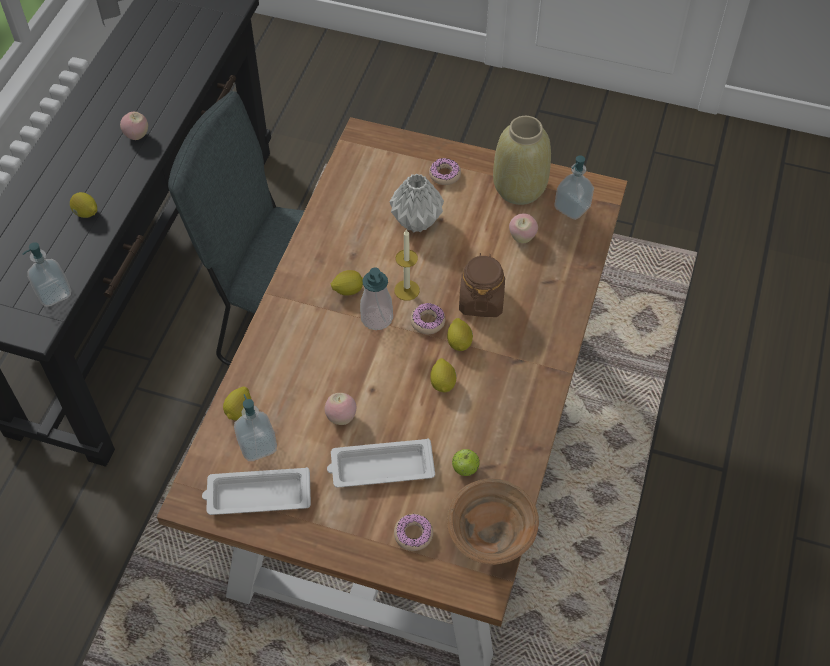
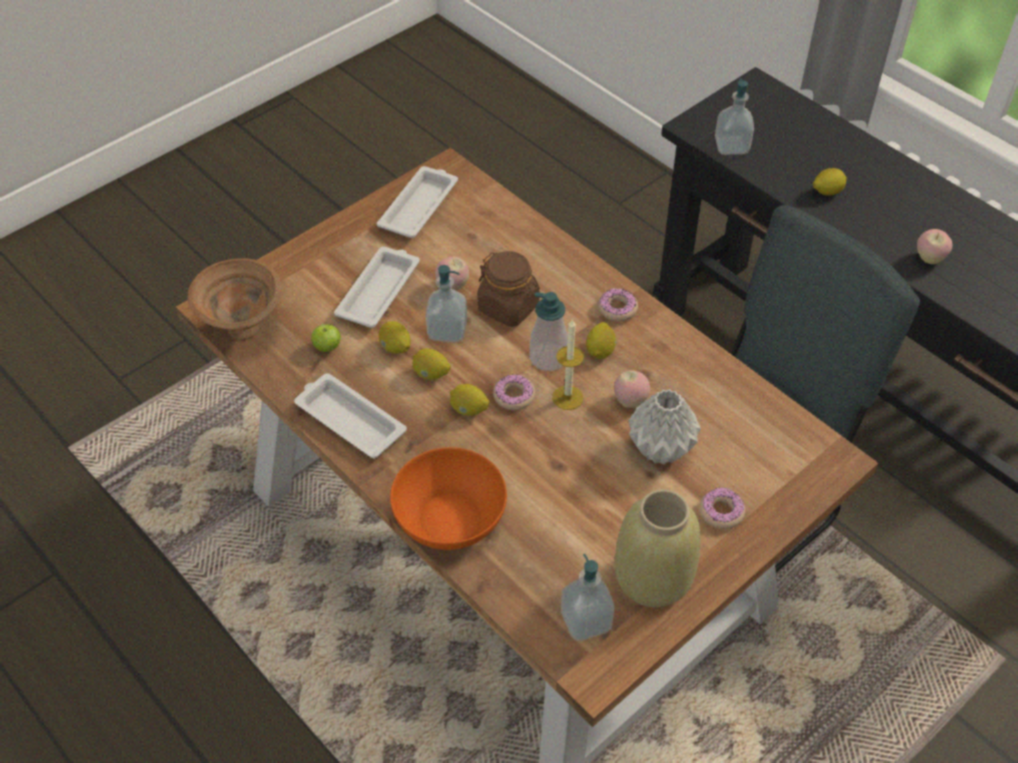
camera: 120 degrees right, 5 degrees down
lemon [223,386,252,421] -> lemon moved to [379,321,411,354]
soap dispenser [234,394,277,461] -> soap dispenser moved to [426,265,467,343]
donut [394,514,433,551] -> donut moved to [598,288,638,322]
brown jar [459,253,505,317] -> brown jar moved to [477,251,540,327]
apple [509,213,538,243] -> apple moved to [614,370,650,408]
none -> white tray [294,373,407,458]
none -> orange bowl [390,447,507,550]

